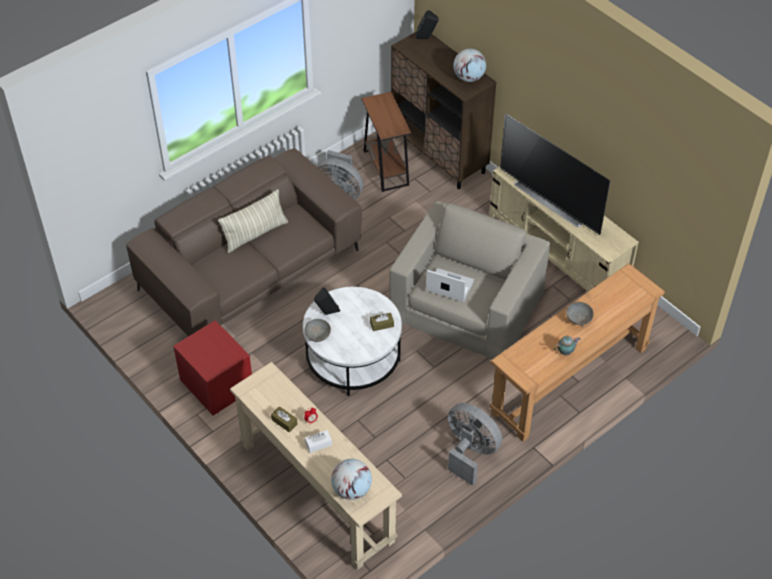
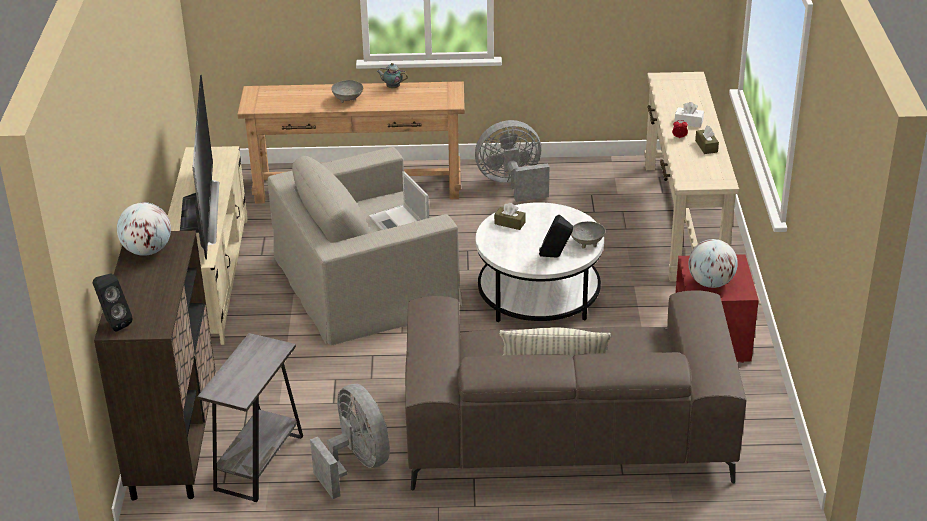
camera: 140 degrees left, 15 degrees down
globe [331,459,372,500] -> globe moved to [689,239,738,288]
brown side table [362,92,411,192] -> grey side table [197,333,303,502]
grey fan [448,403,502,486] -> grey fan turned 90 degrees clockwise [475,120,549,202]

